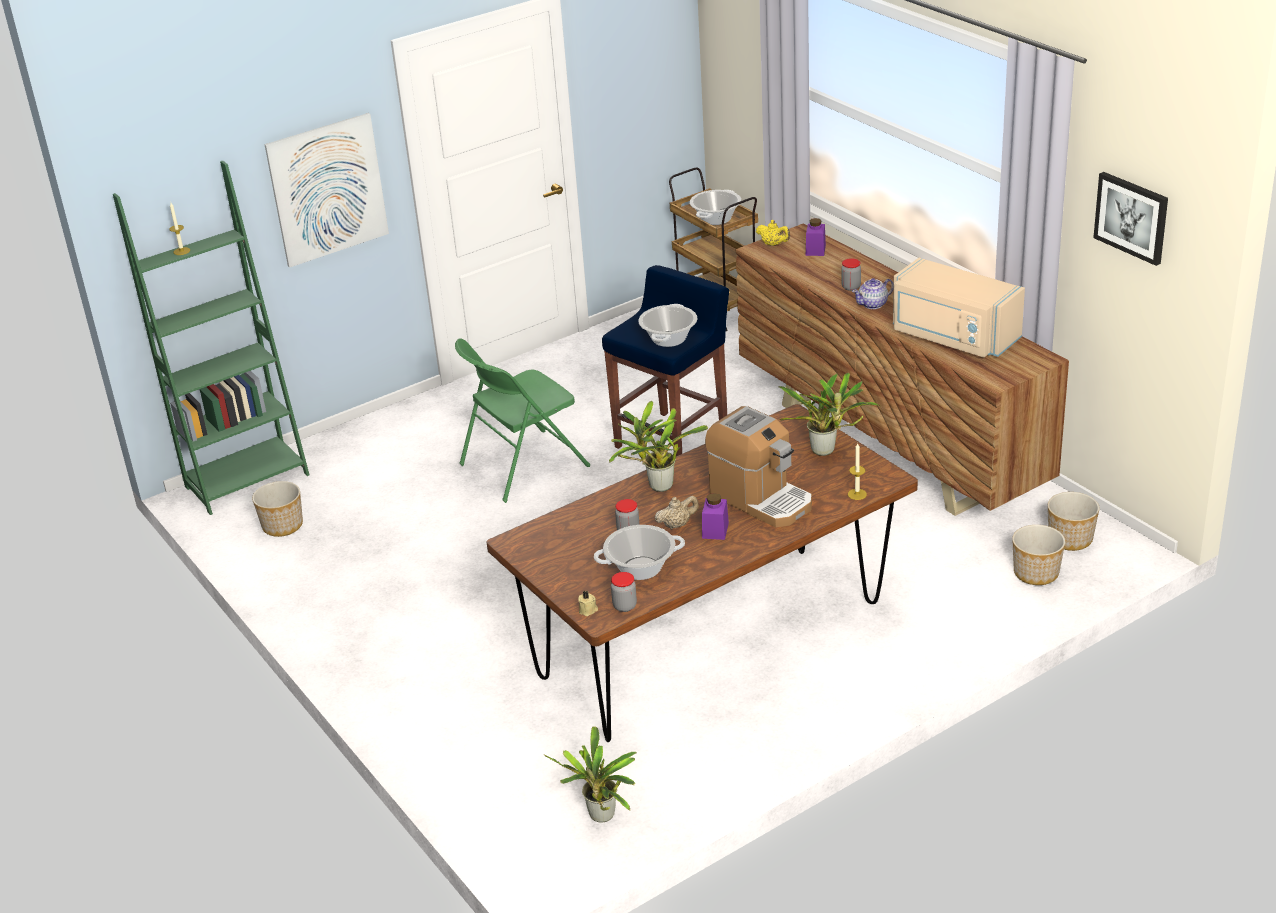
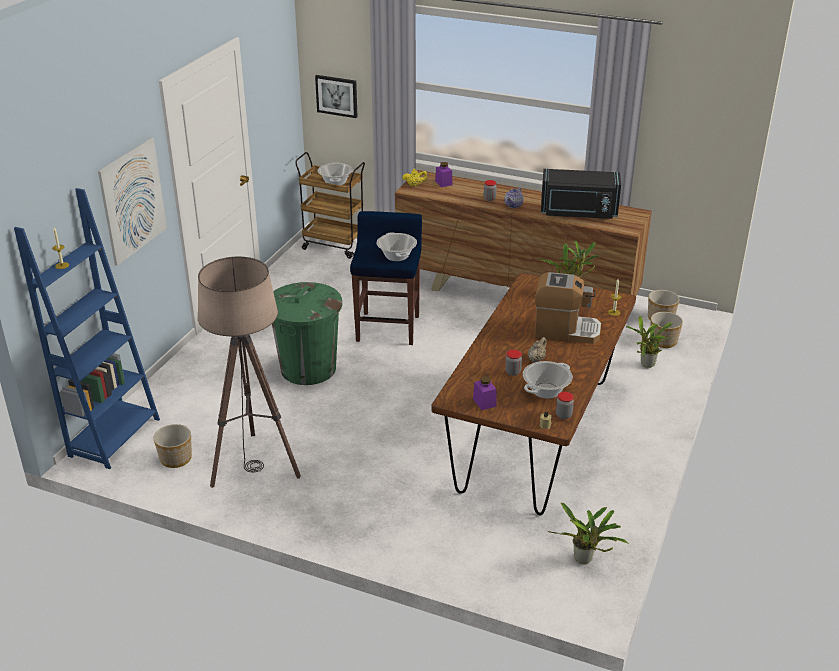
camera: 35 degrees left, 0 degrees up
green bookcase [113,161,309,515] -> blue bookcase [14,188,160,469]
green chair [455,338,590,503] -> green trash can [272,282,342,385]
potted plant [609,401,708,492] -> potted plant moved to [626,316,672,368]
purple jar [702,493,729,540] -> purple jar moved to [473,376,496,410]
beige microwave [893,258,1025,358] -> black microwave [541,169,621,219]
picture [1093,172,1168,266] -> picture moved to [315,75,357,118]
none -> floor lamp [198,257,301,488]

